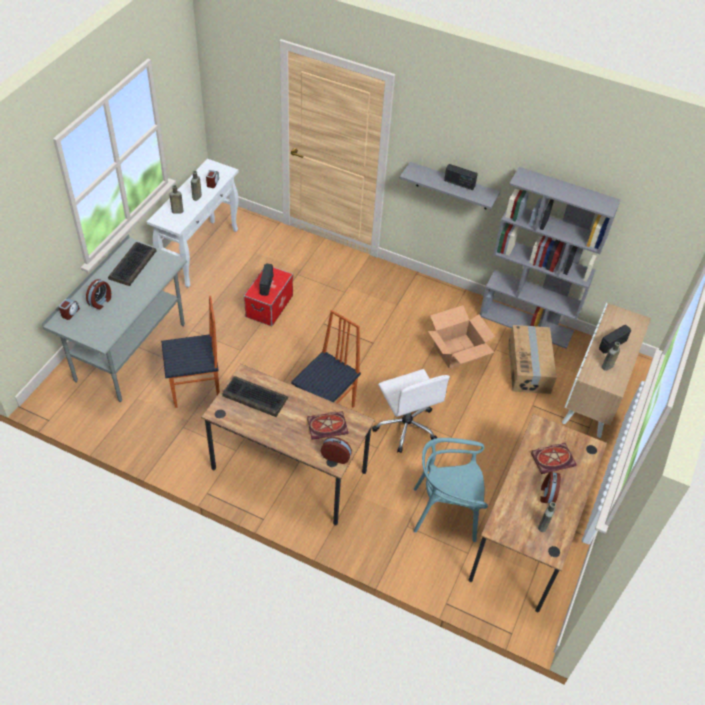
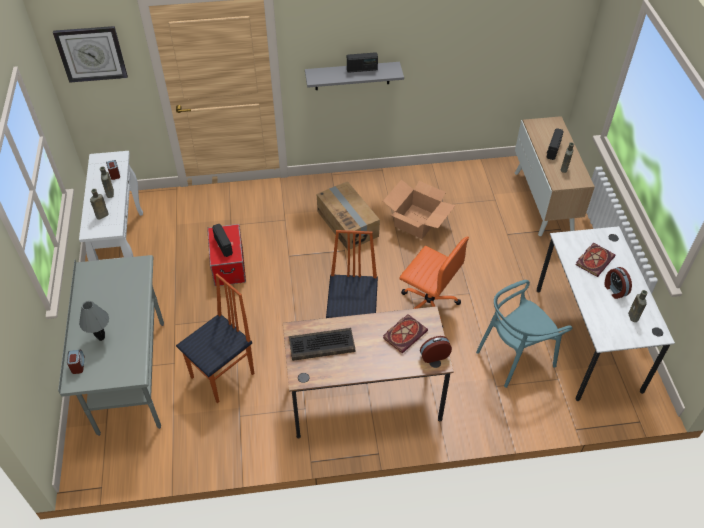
camera: 30 degrees left, 0 degrees up
alarm clock [86,279,111,309] -> grey table lamp [79,301,109,341]
keyboard [108,242,157,286] -> none
white office chair [372,369,450,453] -> orange office chair [399,237,469,327]
brown desk [468,414,607,612] -> white desk [536,226,675,401]
grey bookcase [479,167,621,349] -> none
cardboard box [508,325,557,394] -> cardboard box moved to [317,181,380,250]
none -> wall clock [53,26,128,83]

